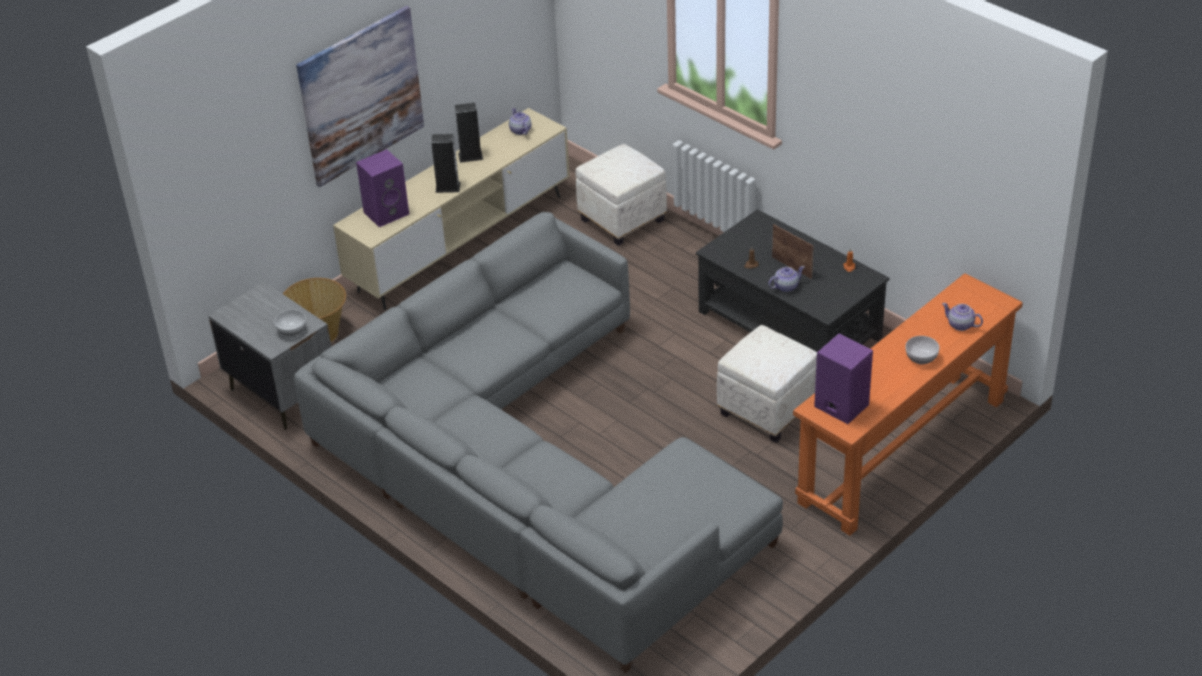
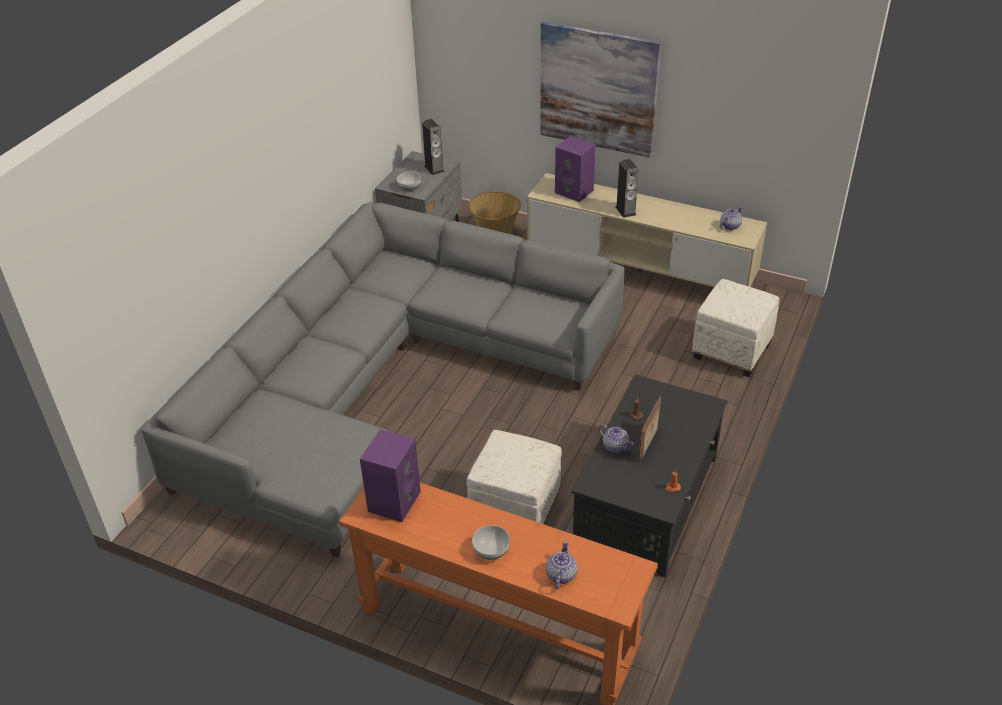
camera: 70 degrees right, 0 degrees up
speaker [455,103,483,163] -> speaker moved to [422,119,445,175]

